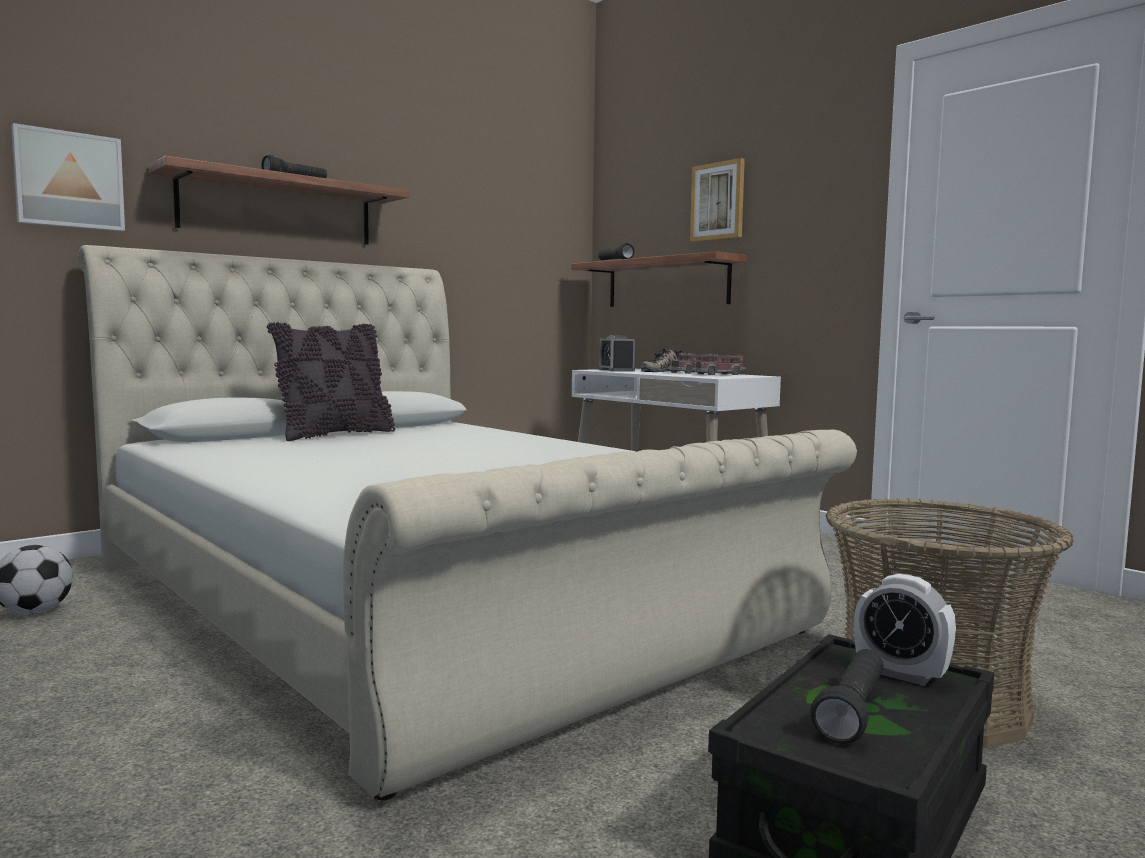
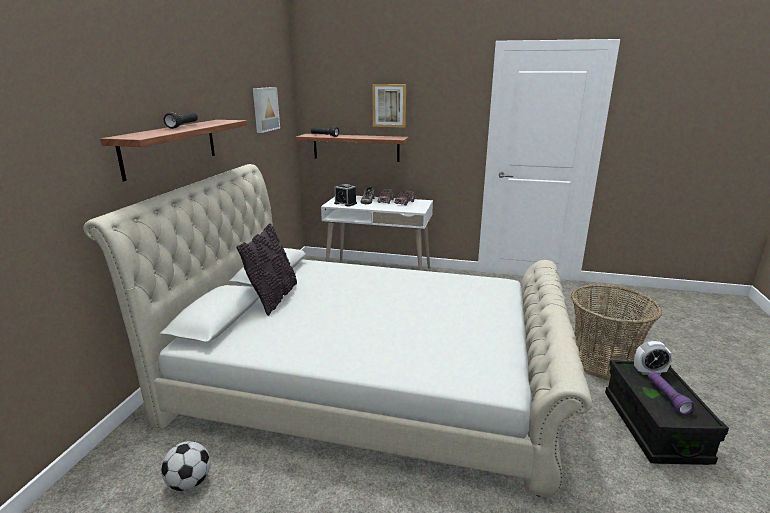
camera: 35 degrees left, 15 degrees up
picture [11,123,125,232] -> picture moved to [253,87,280,133]
black flashlight [810,649,883,744] -> purple flashlight [648,371,694,415]

